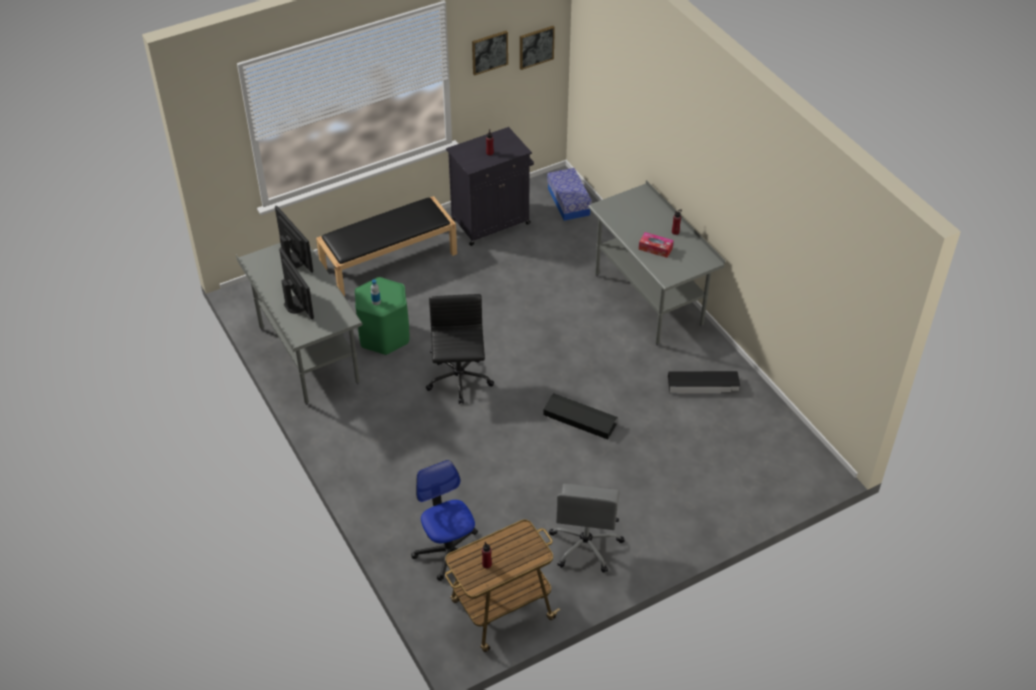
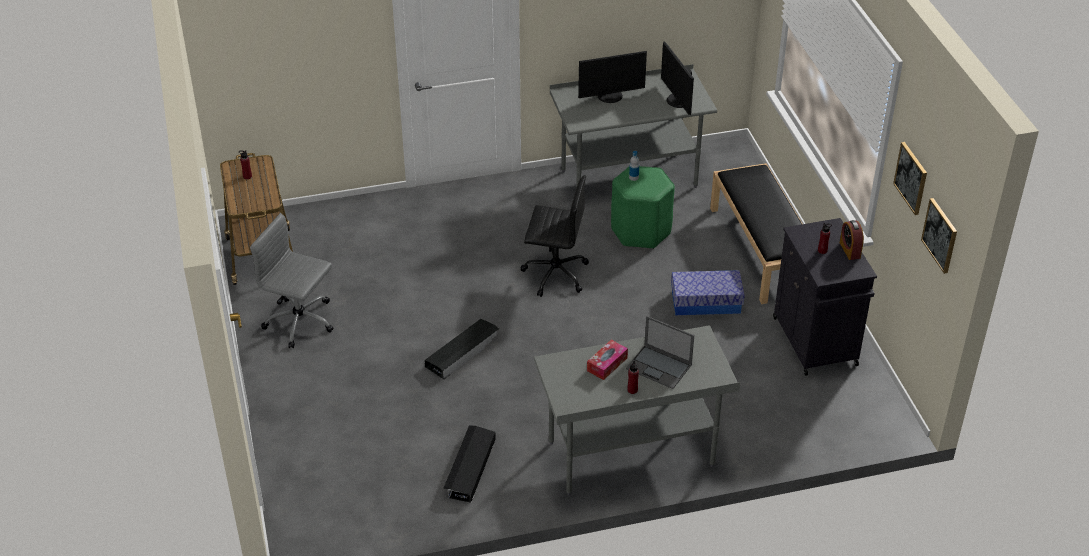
camera: 105 degrees right, 5 degrees down
monitor [275,206,313,273] -> monitor turned 90 degrees clockwise [661,42,694,115]
office chair [411,460,478,581] -> none
storage box [547,168,592,221] -> storage box moved to [671,270,745,315]
none -> laptop [626,316,694,389]
none -> alarm clock [840,220,864,260]

